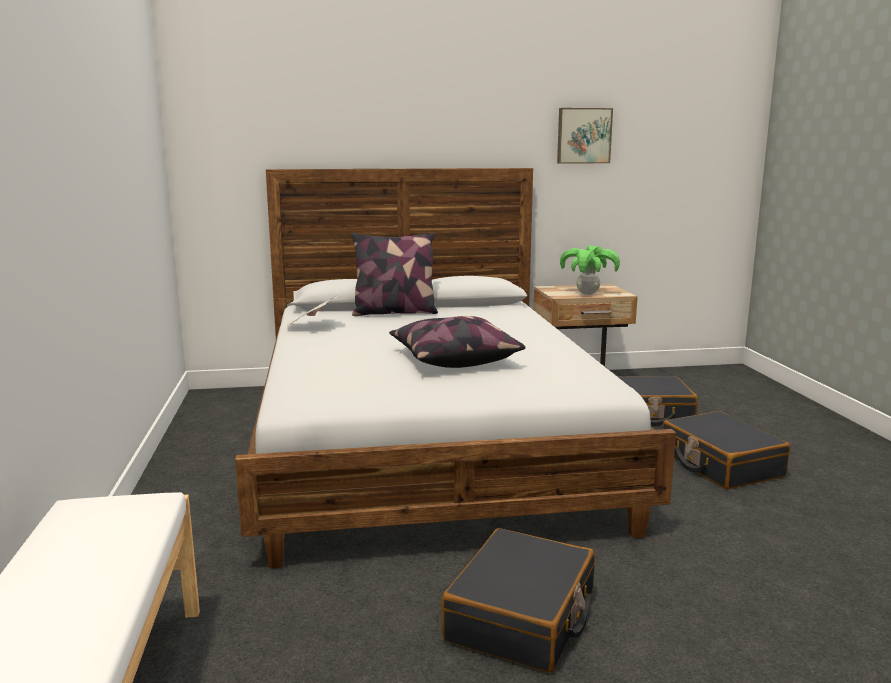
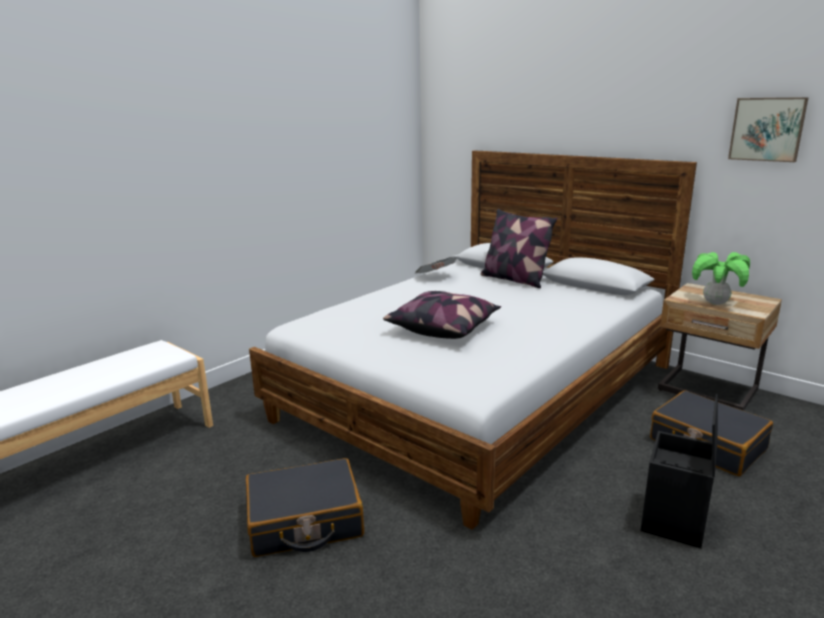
camera: 50 degrees right, 5 degrees up
black suitcase [662,411,790,489] -> black storage box [640,394,718,549]

